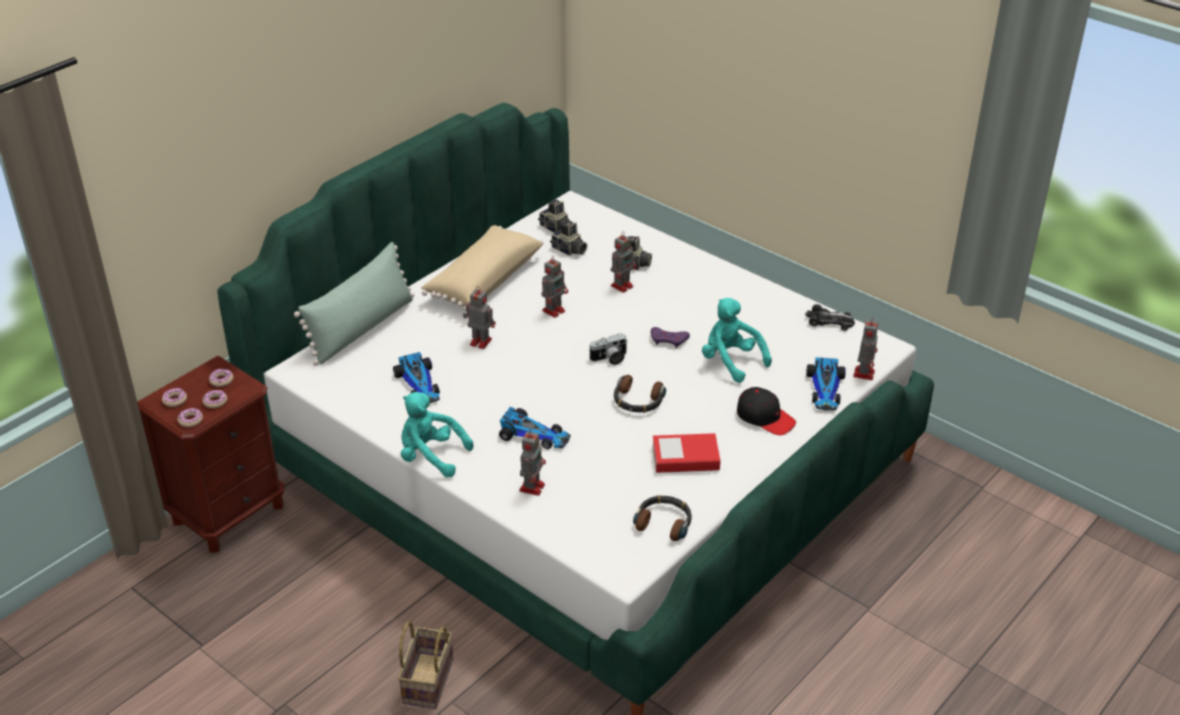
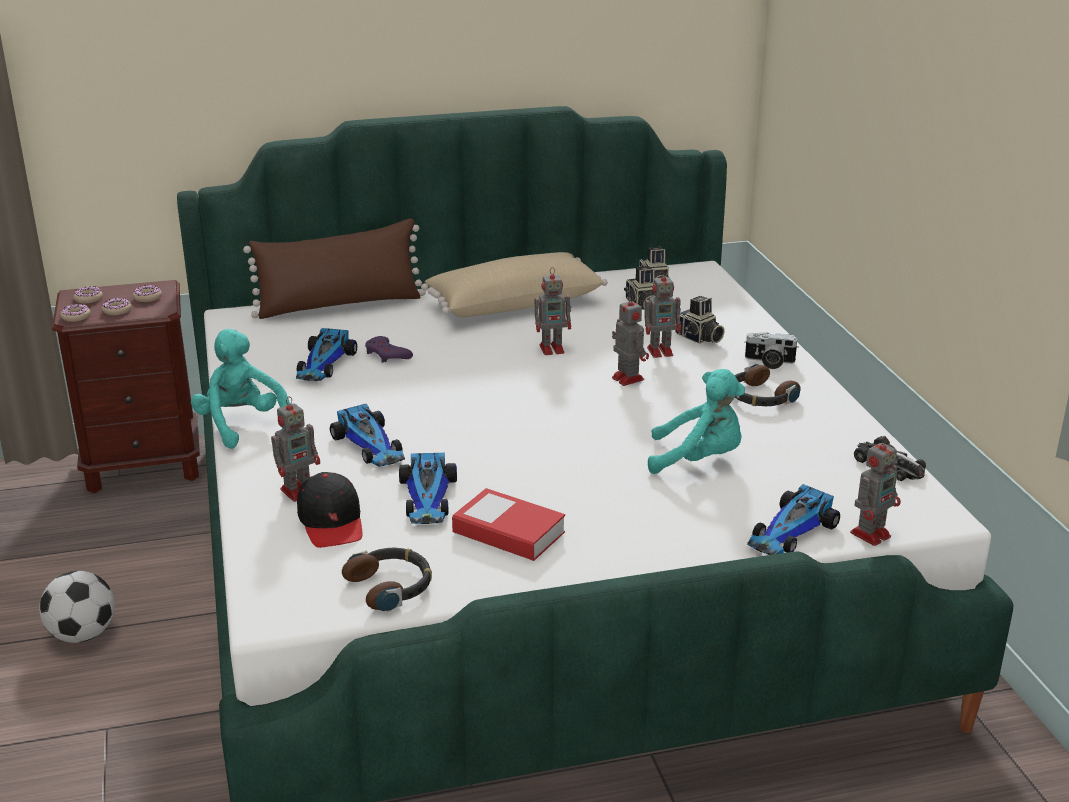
camera: 35 degrees right, 10 degrees down
green pillow [294,242,414,366] -> brown pillow [243,219,426,319]
basket [398,621,453,709] -> none
toy robot [463,288,496,349] -> toy robot moved to [612,294,649,386]
camera [589,333,627,365] -> camera moved to [744,332,799,369]
headphones [614,375,666,413] -> headphones moved to [735,364,801,406]
purple game controller [651,327,690,348] -> purple game controller moved to [365,336,413,363]
turquoise plush toy [702,298,772,383] -> turquoise plush toy turned 105 degrees clockwise [648,369,745,474]
black cap [737,387,796,435] -> black cap moved to [297,472,362,548]
none -> football [39,571,115,643]
none -> toy car [399,453,457,524]

